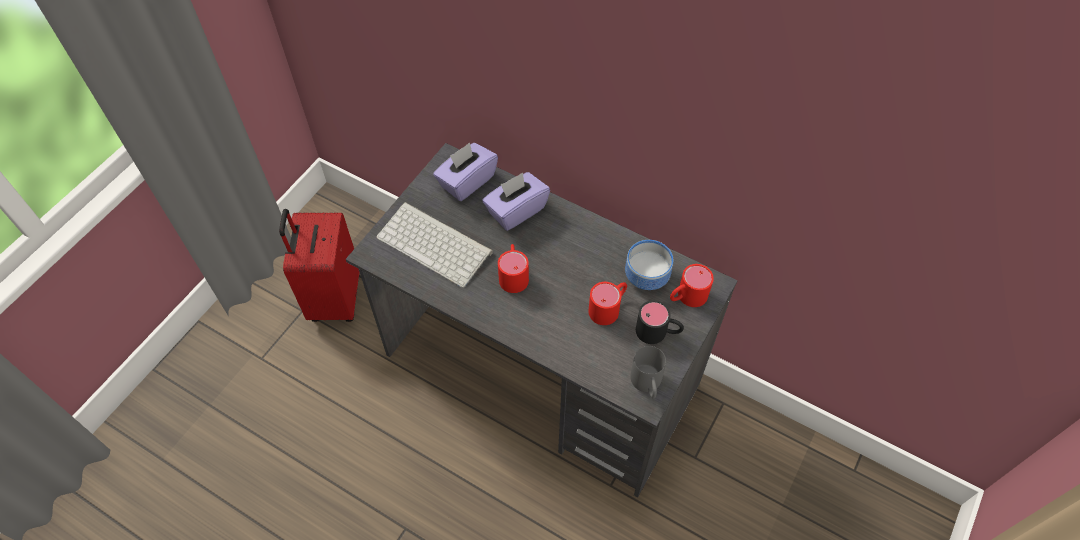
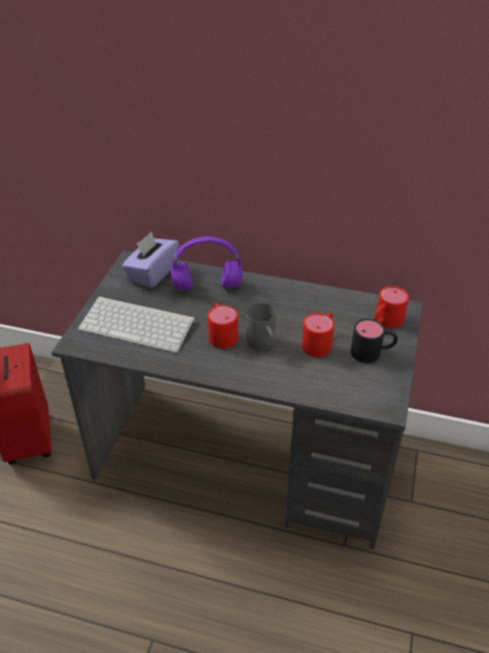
camera: 15 degrees left, 15 degrees down
purple tissue box [482,172,550,231] -> purple headphones [171,236,242,291]
bowl [625,240,673,290] -> none
grey mug [630,346,666,399] -> grey mug moved to [246,303,276,350]

